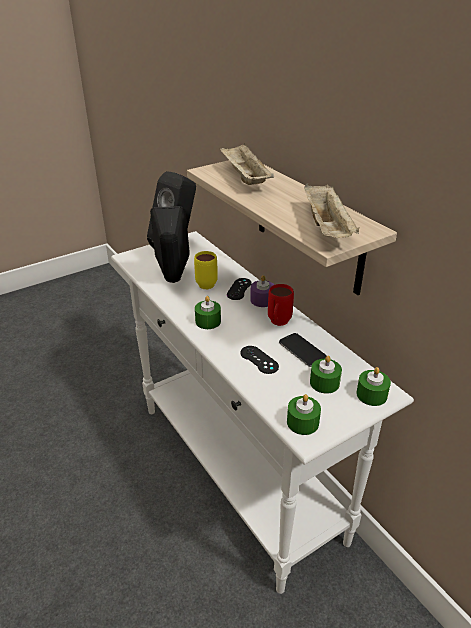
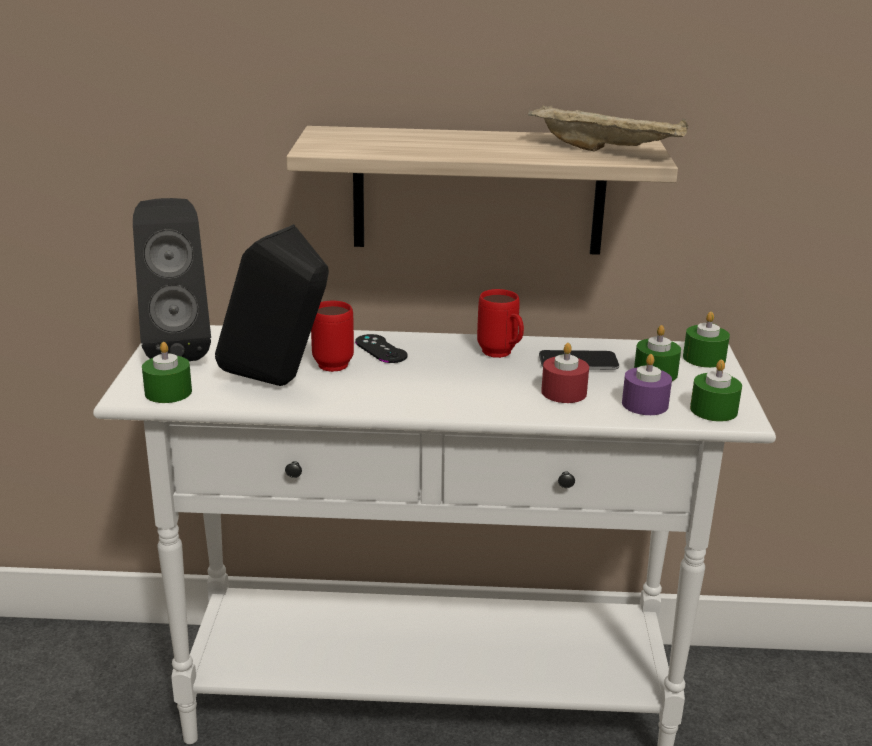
camera: 55 degrees left, 10 degrees down
yellow mug [194,251,218,289] -> red mug [311,301,354,372]
green candle [195,296,221,329] -> green candle moved to [142,342,192,403]
beige tray [220,143,274,185] -> none
black game controller [240,346,279,374] -> red candle [541,343,589,403]
purple candle [250,275,274,307] -> purple candle moved to [622,354,672,415]

